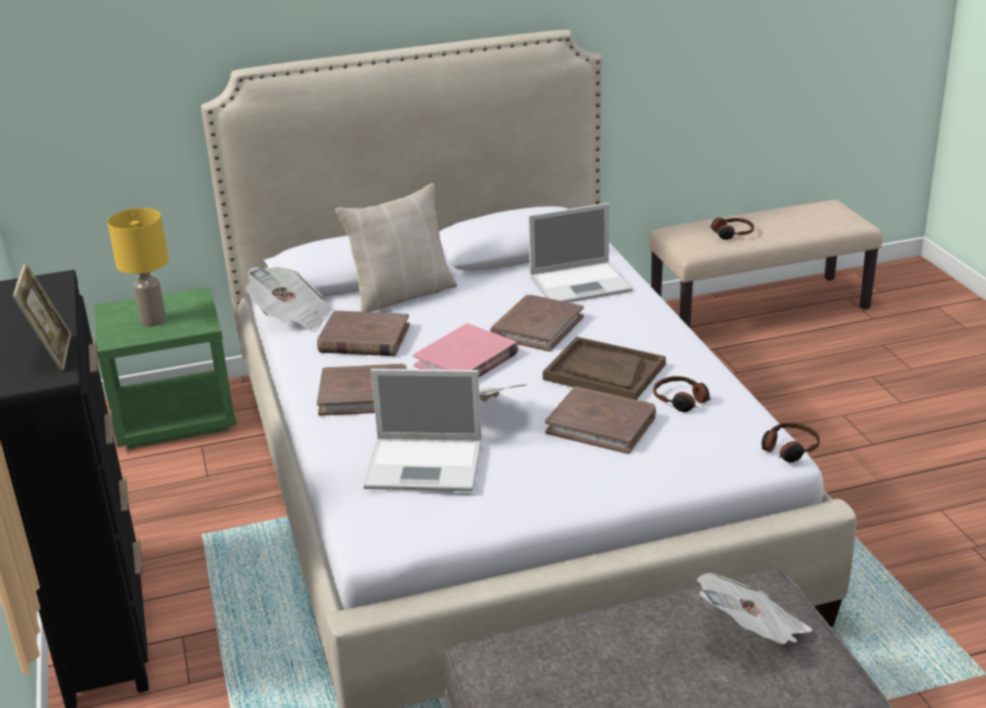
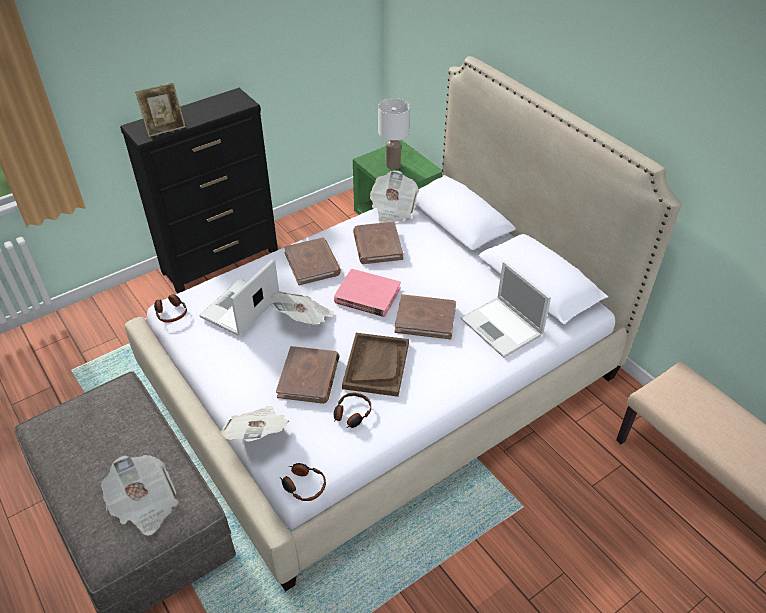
camera: 70 degrees right, 15 degrees up
yellow table lamp [107,208,169,326] -> white table lamp [378,98,410,169]
beige pillow [335,183,457,312] -> none
laptop [363,369,482,491] -> laptop turned 45 degrees clockwise [199,259,279,336]
headphones [710,218,754,240] -> headphones moved to [154,294,187,323]
none -> newspaper [221,406,289,442]

